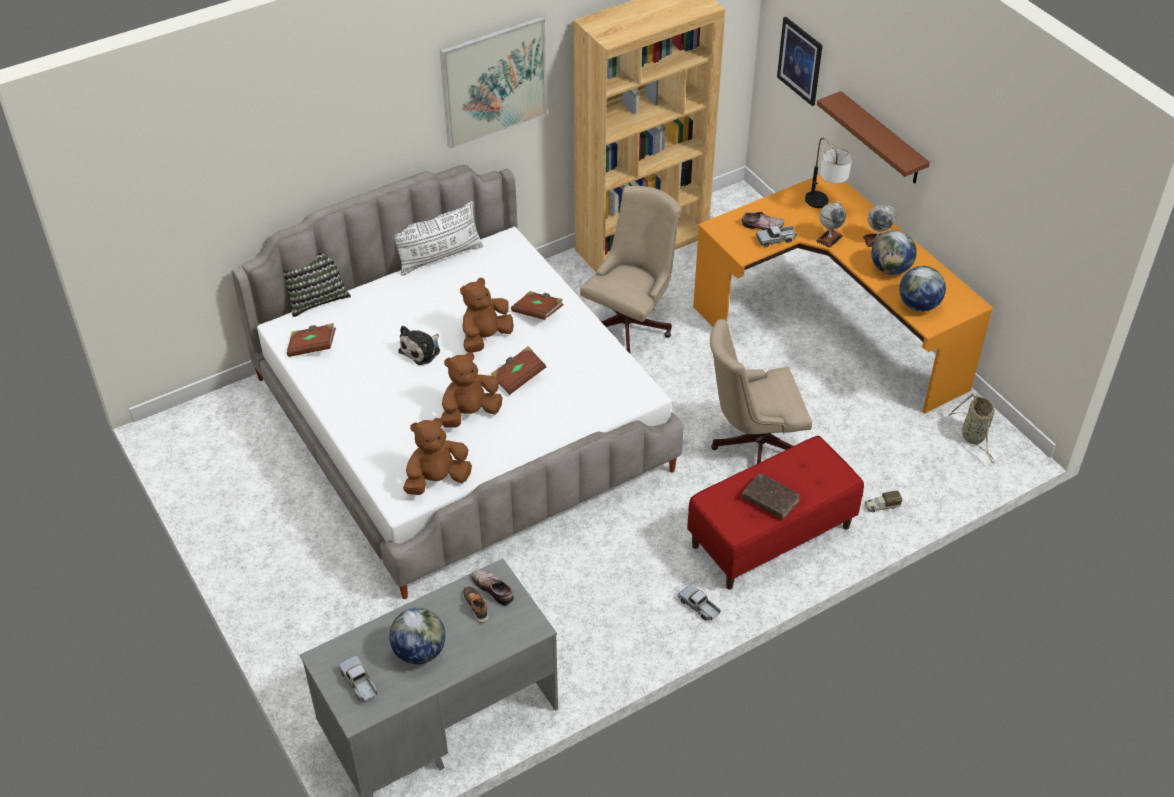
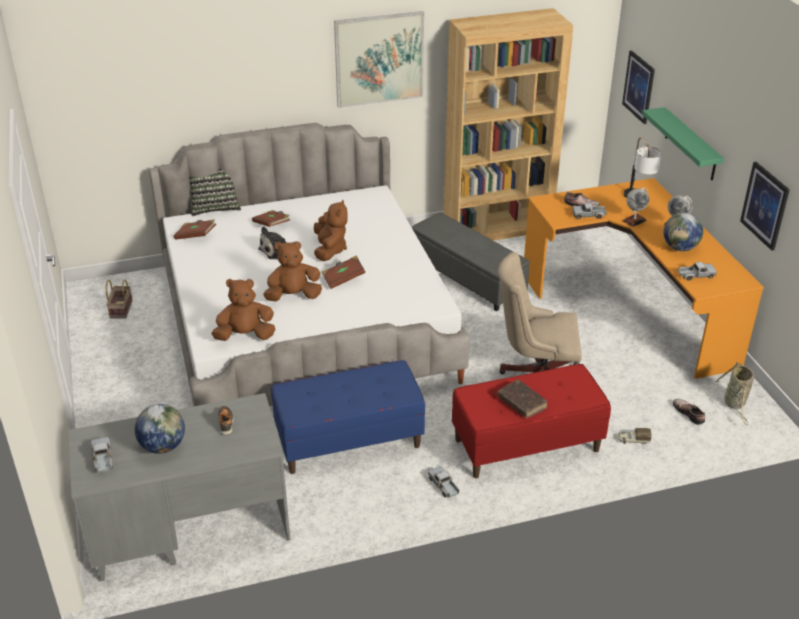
camera: 15 degrees right, 10 degrees down
white pillow [394,201,483,276] -> none
brown plush toy [460,278,514,353] -> brown plush toy turned 120 degrees clockwise [314,199,348,261]
shoe [471,570,514,606] -> shoe moved to [673,399,705,425]
brown book [511,291,564,320] -> brown book moved to [252,210,290,227]
beige office chair [580,186,682,353] -> grey ottoman [412,213,530,311]
brown shelf [817,91,930,184] -> green shelf [642,107,724,180]
globe [899,266,946,312] -> toy truck [678,262,717,281]
none -> basket [106,280,133,319]
none -> blue bench [271,360,425,474]
none -> picture [740,162,790,251]

